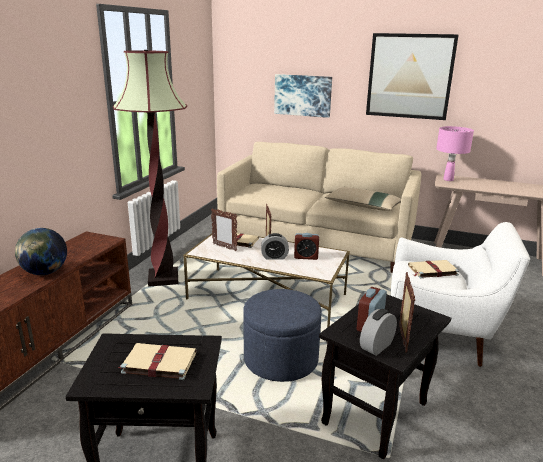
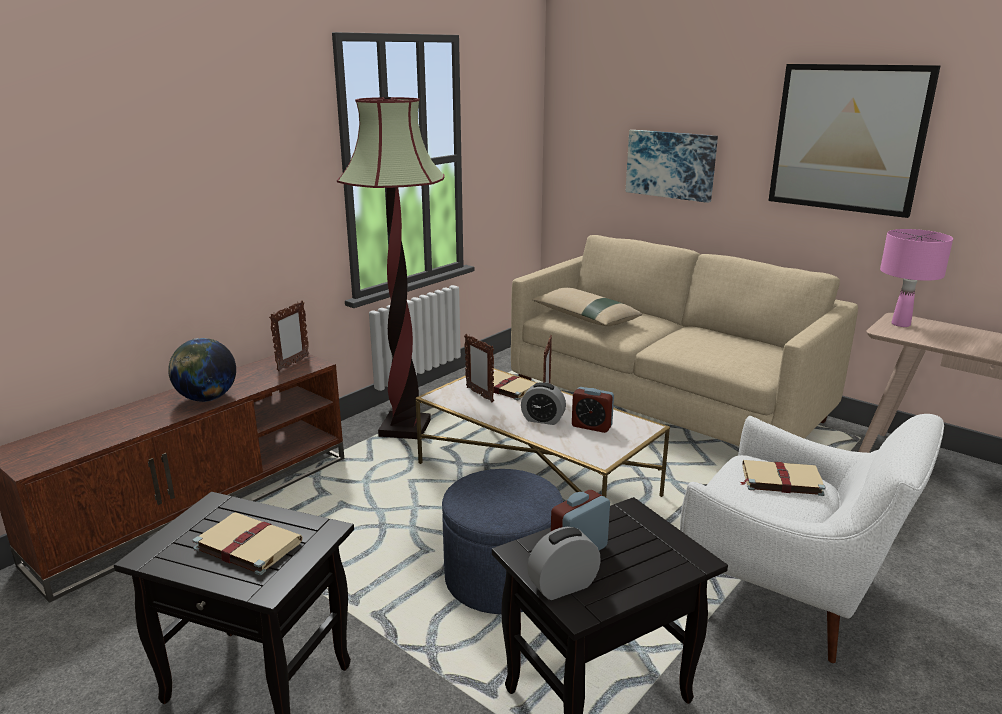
camera: 20 degrees right, 0 degrees up
beige pillow [325,187,401,211] -> beige pillow moved to [533,287,642,326]
picture frame [399,272,415,353] -> picture frame moved to [269,300,310,371]

